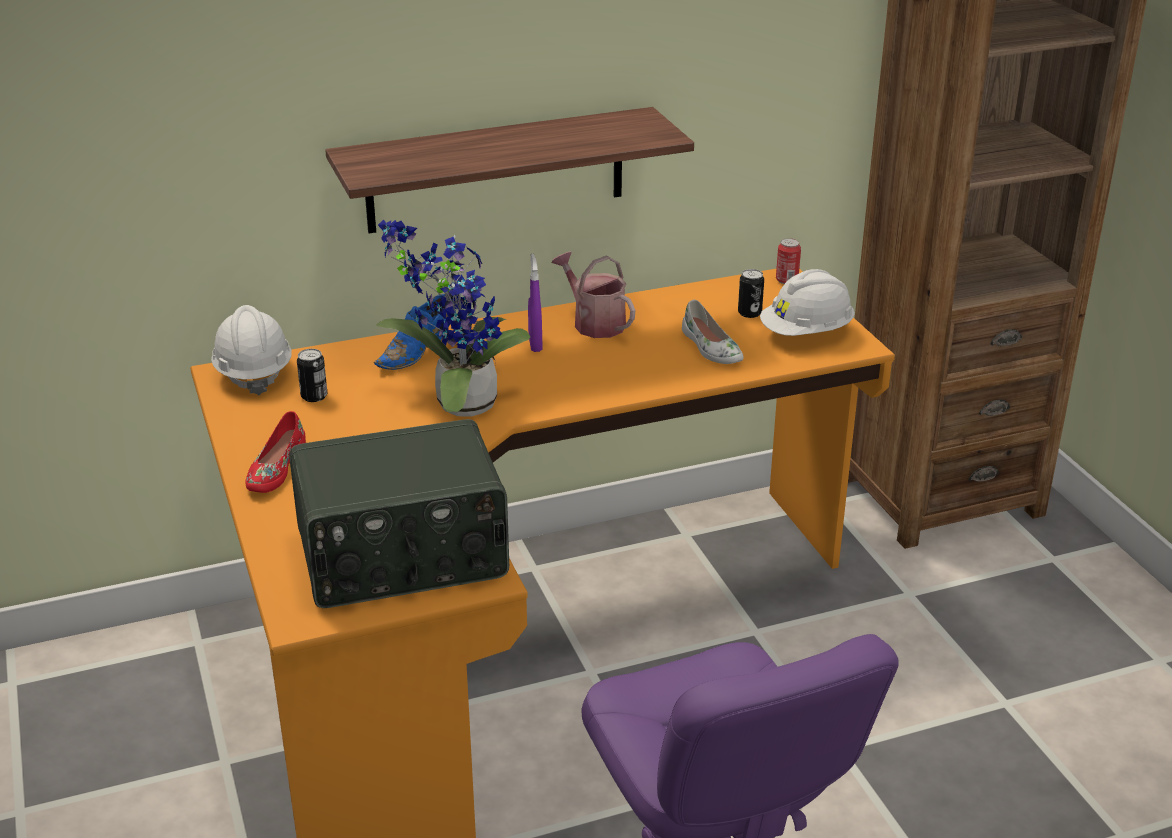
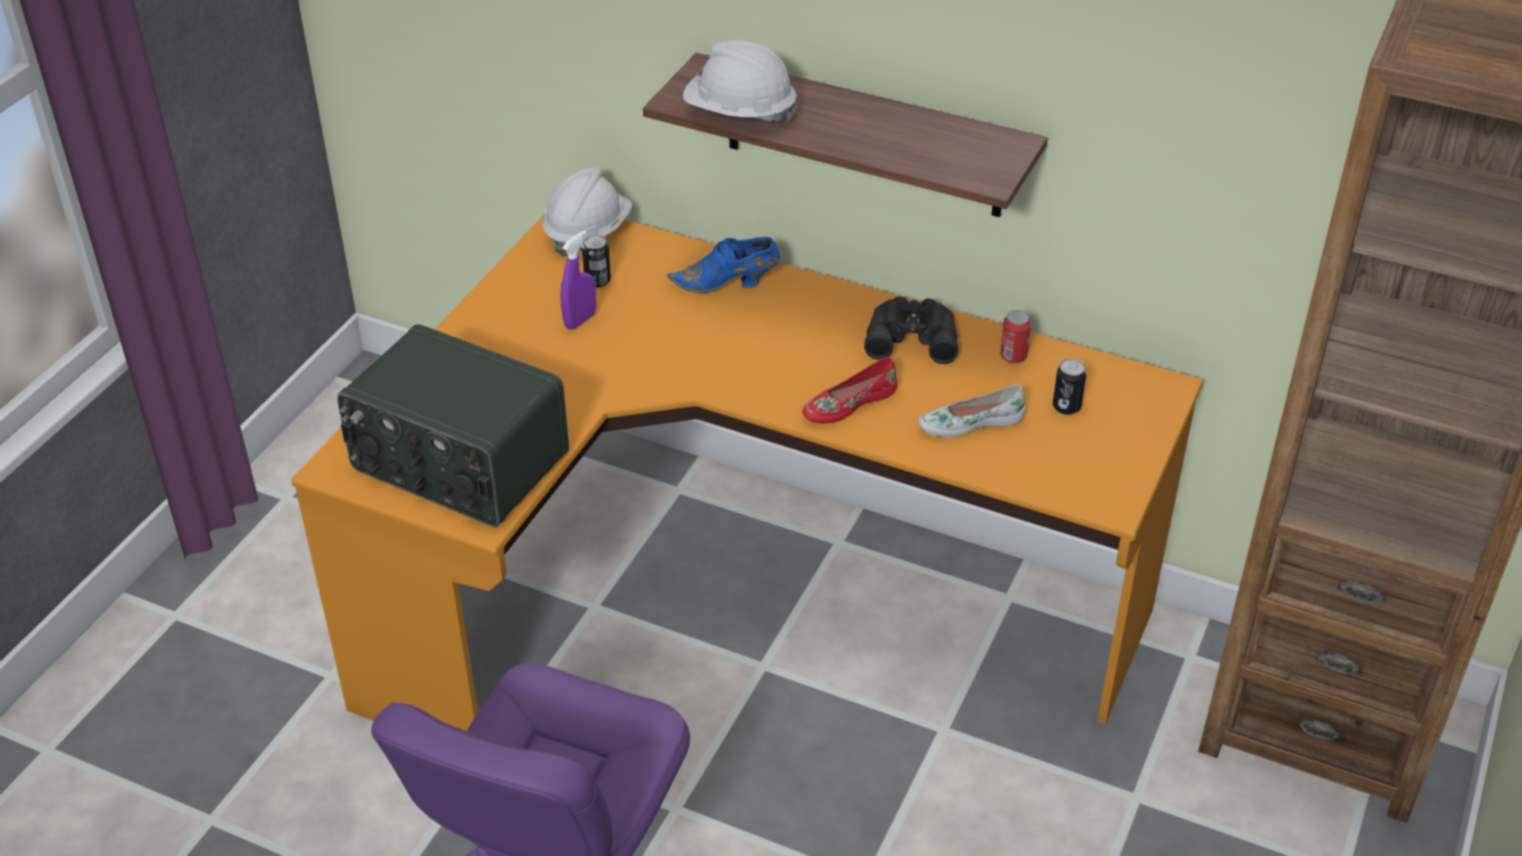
camera: 45 degrees right, 10 degrees up
red shoe [245,411,306,493] -> red shoe moved to [802,357,897,424]
potted plant [376,220,530,417] -> none
purple spray bottle [528,254,543,352] -> purple spray bottle moved to [560,230,596,330]
watering can [552,252,635,338] -> black binoculars [864,297,958,364]
white shoe [682,300,744,364] -> white shoe turned 60 degrees clockwise [918,384,1026,437]
white hard hat [760,269,855,336] -> white hard hat moved to [683,40,798,122]
can [776,238,801,284] -> can moved to [1000,310,1031,363]

